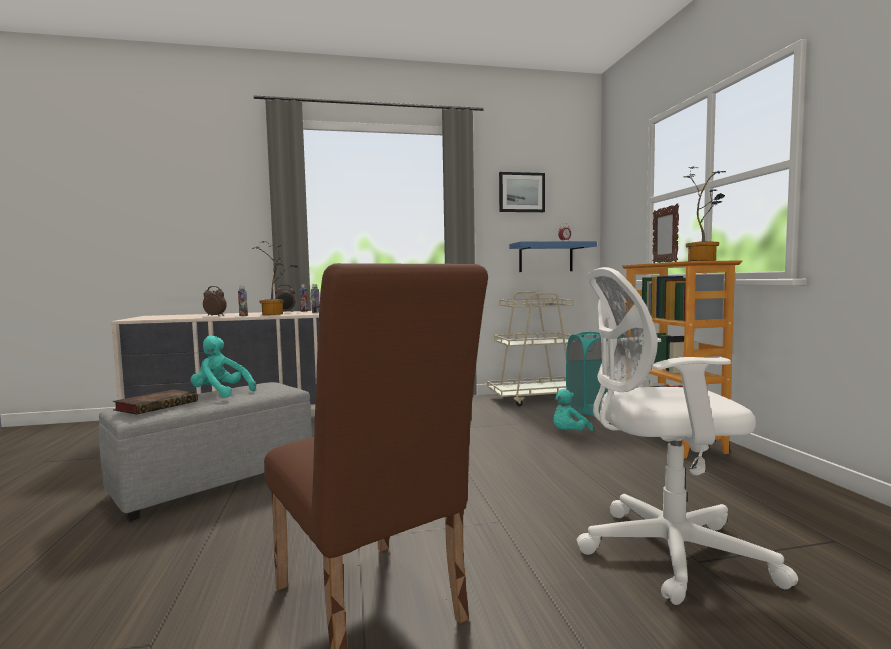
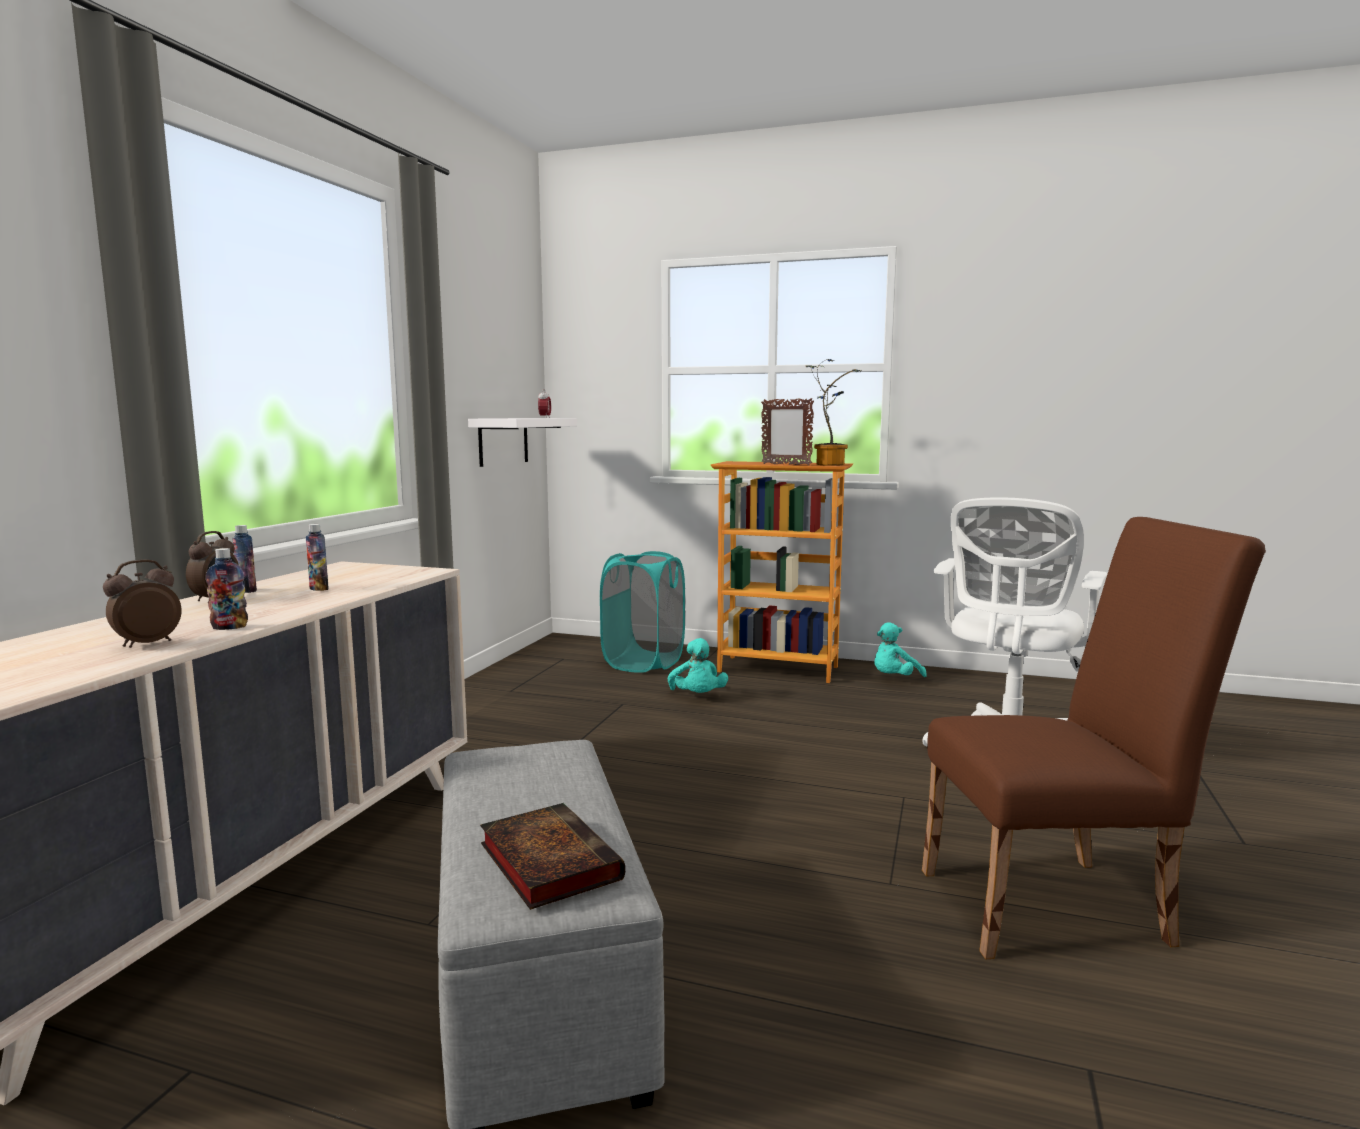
camera: 60 degrees left, 5 degrees up
turquoise plush toy [191,335,256,398] -> turquoise plush toy moved to [874,622,927,677]
potted plant [253,241,297,315] -> none
beige cart [487,291,573,407] -> none
picture [499,172,545,212] -> none
blue shelf [509,241,597,272] -> white shelf [468,418,577,467]

